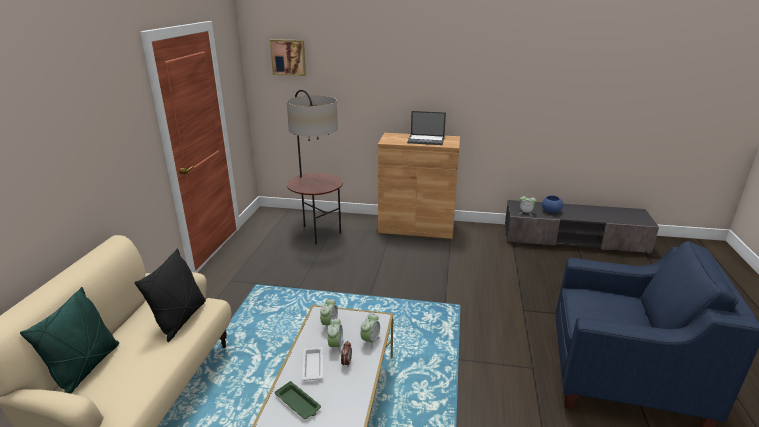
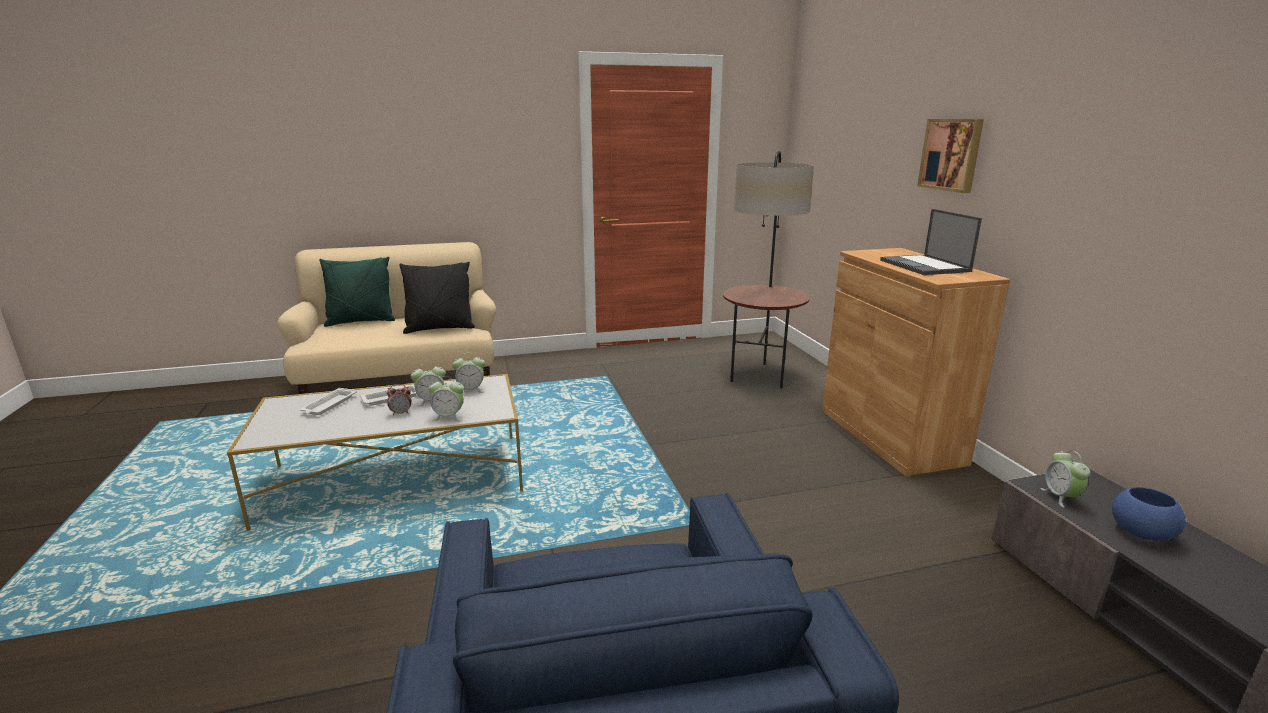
camera: 65 degrees right, 5 degrees down
picture [270,39,306,76] -> picture moved to [917,119,984,193]
green tray [275,381,321,419] -> white tray [300,388,357,415]

